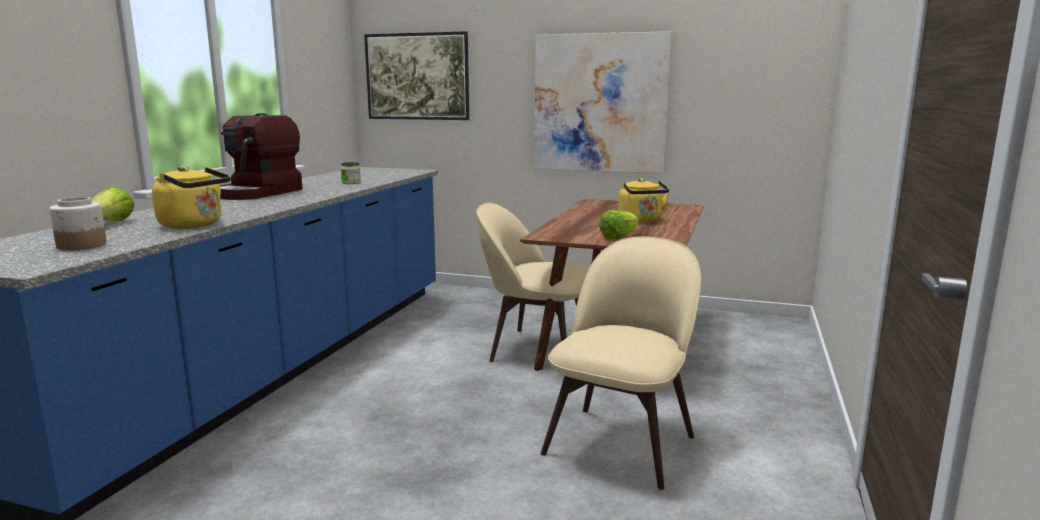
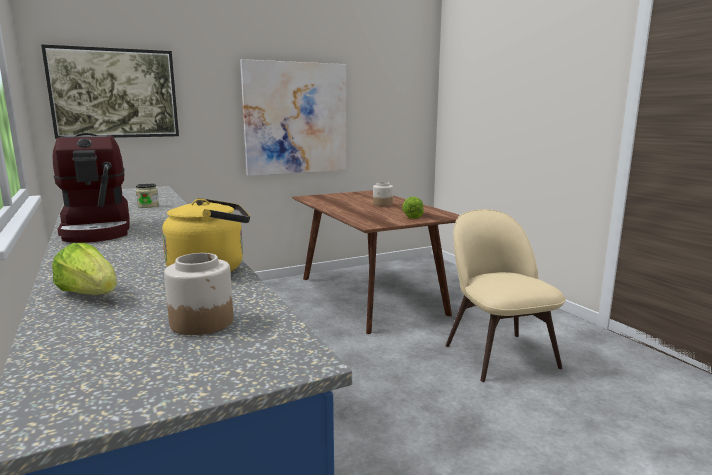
camera: 45 degrees left, 0 degrees up
beige chair [476,203,589,362] -> none
yellow kettle [618,178,670,223] -> jar [373,182,393,206]

